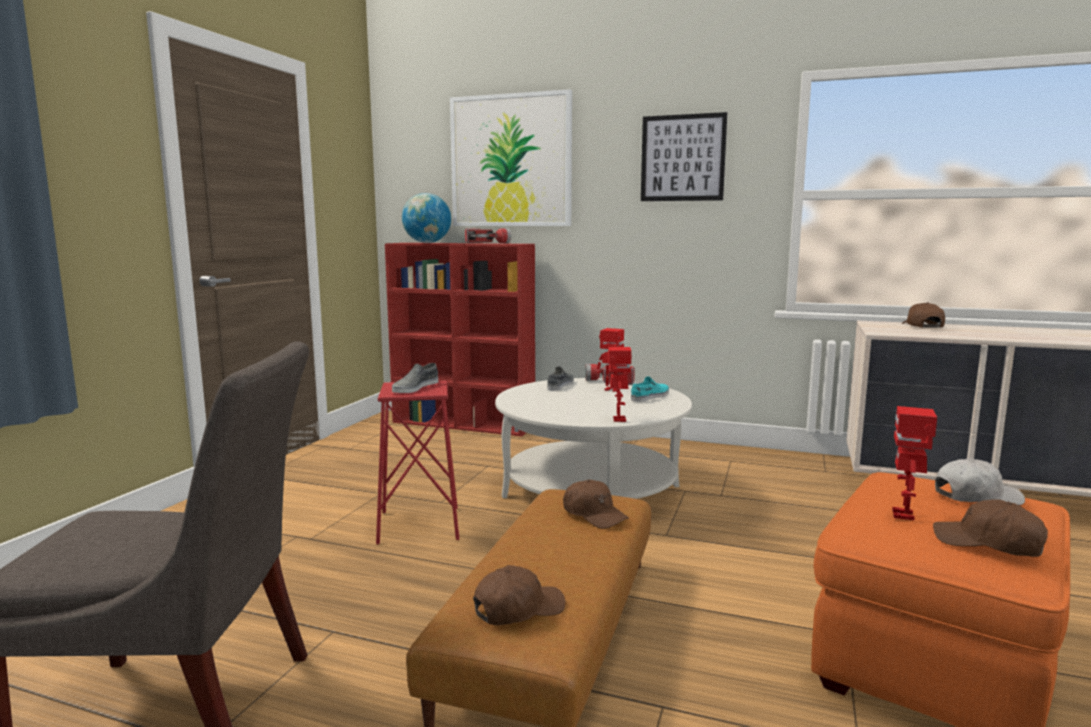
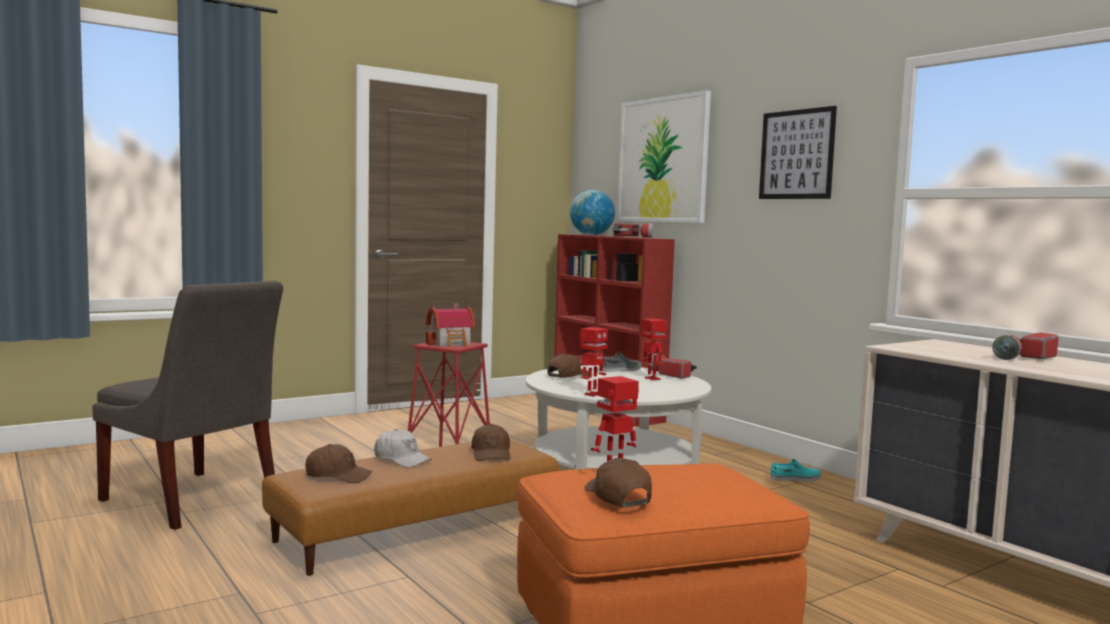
camera: 35 degrees right, 5 degrees down
grey shoe [392,363,438,393] -> toy house [426,303,475,348]
turquoise shoe [631,376,669,402] -> turquoise shoe moved to [770,459,821,482]
brown cap [902,302,945,328] -> brown cap moved to [547,353,588,378]
white cap [935,458,1025,505] -> white cap moved to [374,429,432,468]
none -> flashlight [992,332,1059,360]

